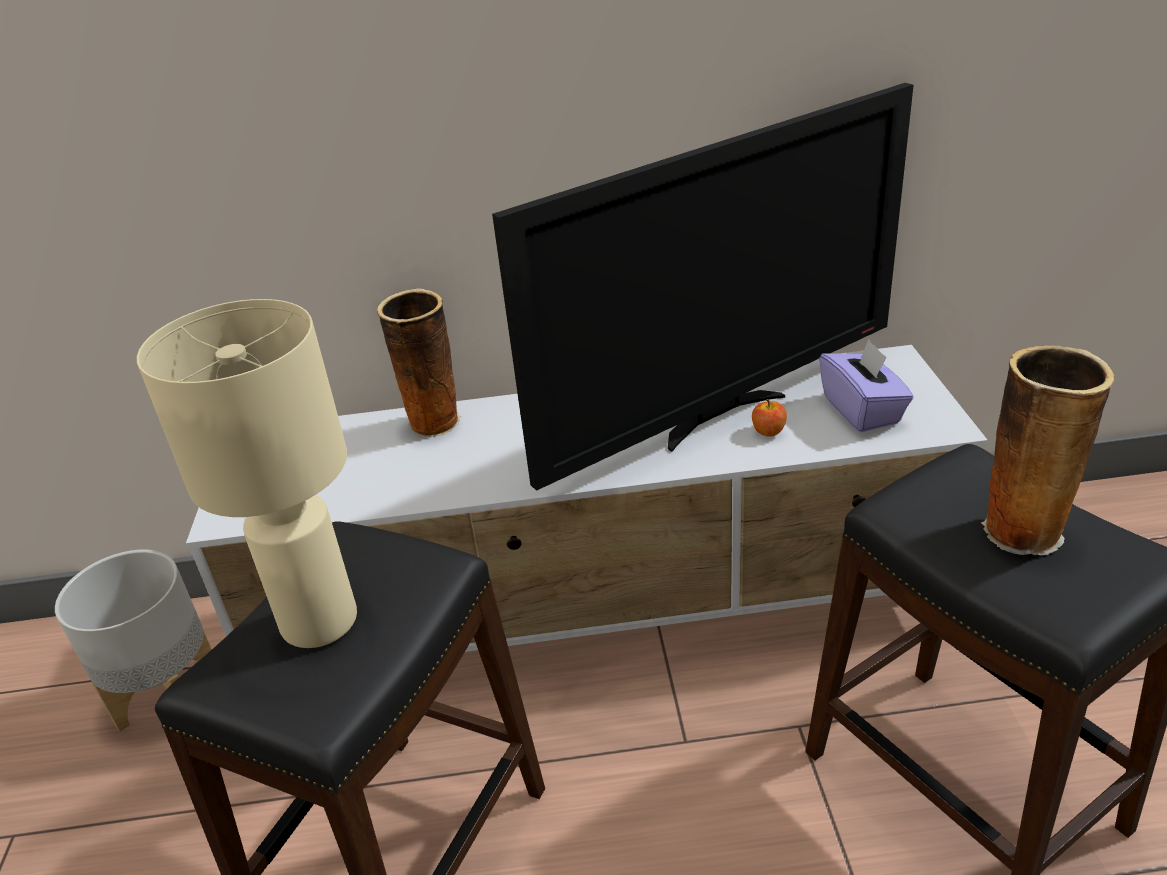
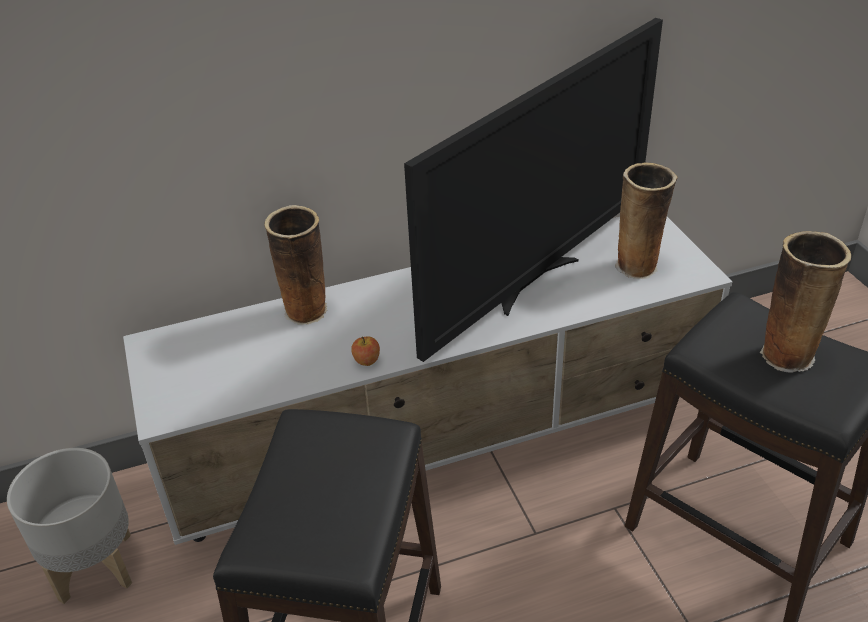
camera: 15 degrees left, 5 degrees up
beige table lamp [137,299,357,648] -> none
apple [752,399,787,437] -> apple moved to [351,336,380,366]
purple tissue box [819,339,914,432] -> vase [615,162,678,279]

